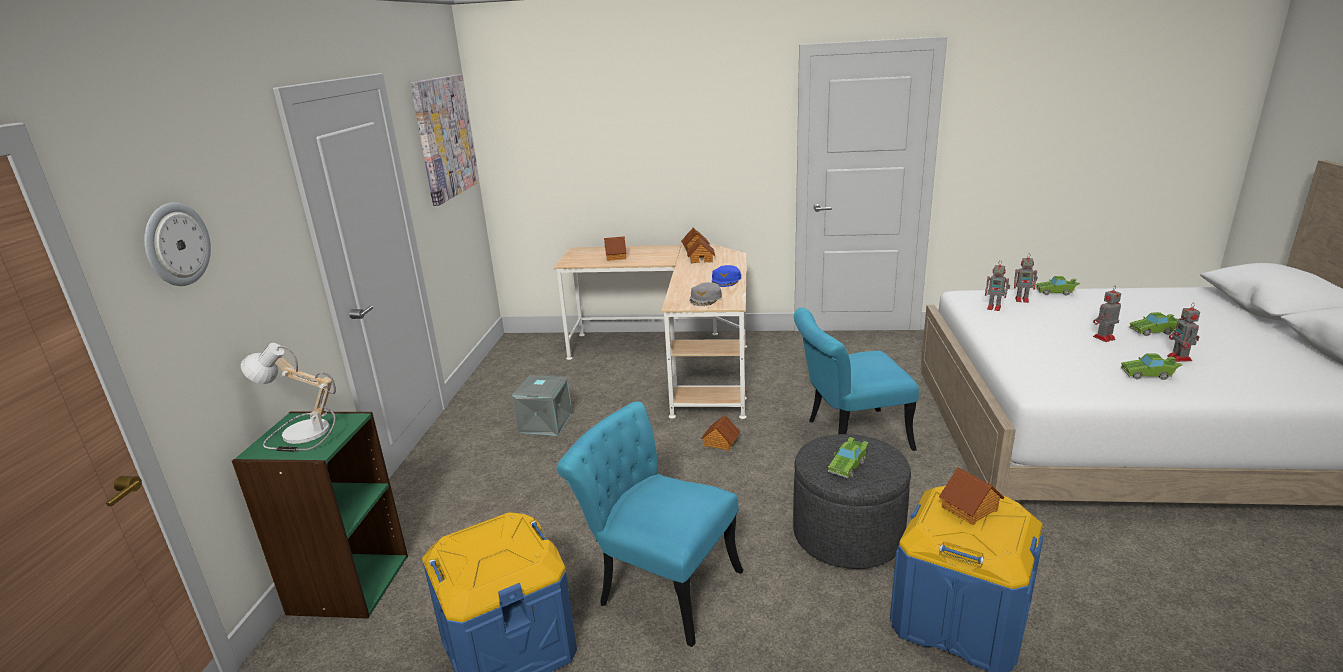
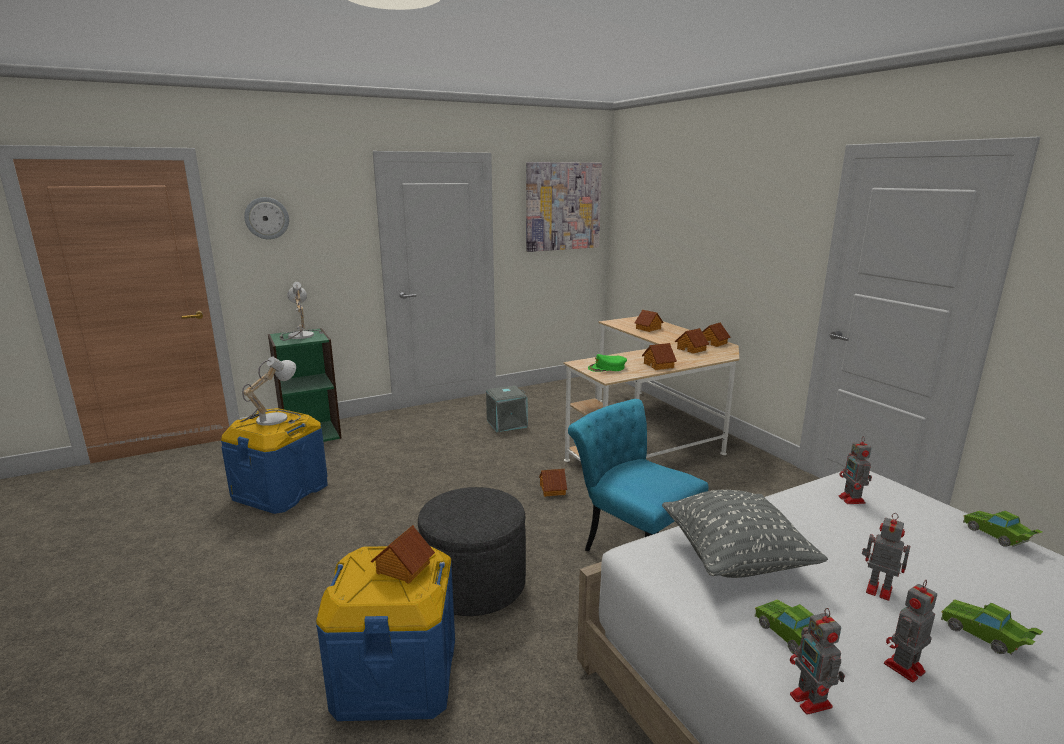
camera: 55 degrees right, 5 degrees down
turquoise chair [557,401,743,647] -> none
grey cap [690,282,722,306] -> green cap [588,354,627,372]
blue cap [712,265,741,287] -> toy house [642,343,677,370]
green toy car [828,437,869,478] -> none
toy robot [1014,253,1038,303] -> toy robot moved to [790,608,845,715]
none -> table lamp [241,357,301,426]
none -> grey pillow [662,490,828,578]

